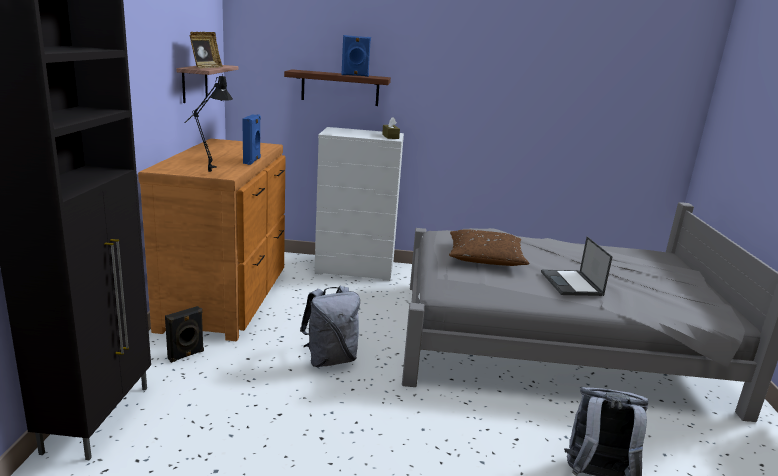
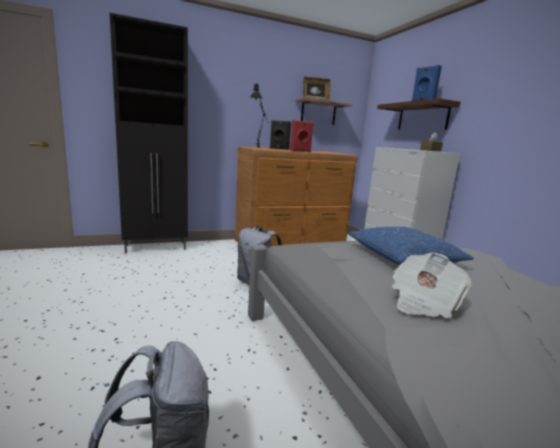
camera: 65 degrees right, 5 degrees down
black speaker [165,306,204,363] -> black speaker moved to [270,120,291,150]
blue speaker [242,114,261,165] -> red speaker [290,120,314,152]
brown pillow [449,229,530,266] -> blue pillow [348,227,474,265]
laptop [541,236,613,296] -> newspaper [392,253,472,318]

